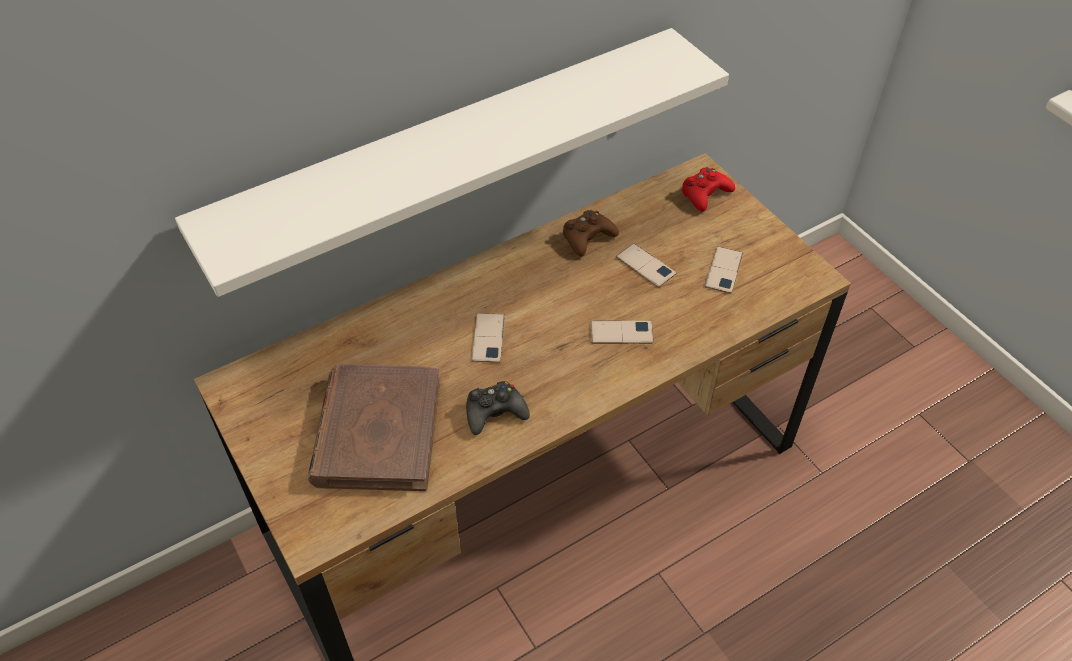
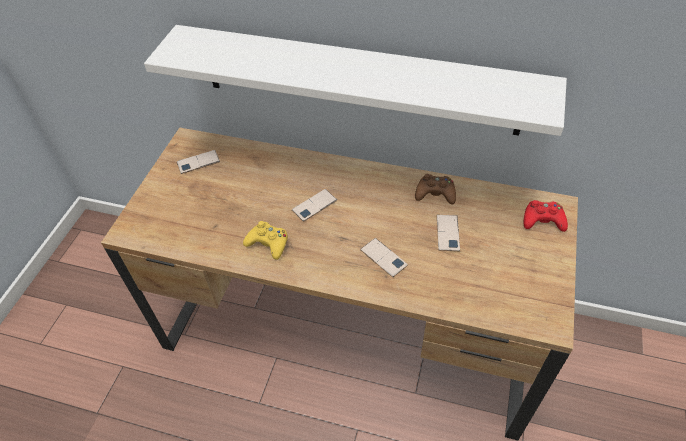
camera: 50 degrees right, 0 degrees up
brown book [308,364,440,491] -> none
black game controller [466,381,530,435] -> yellow game controller [243,221,288,260]
phone [705,247,743,294] -> phone moved to [177,150,220,174]

